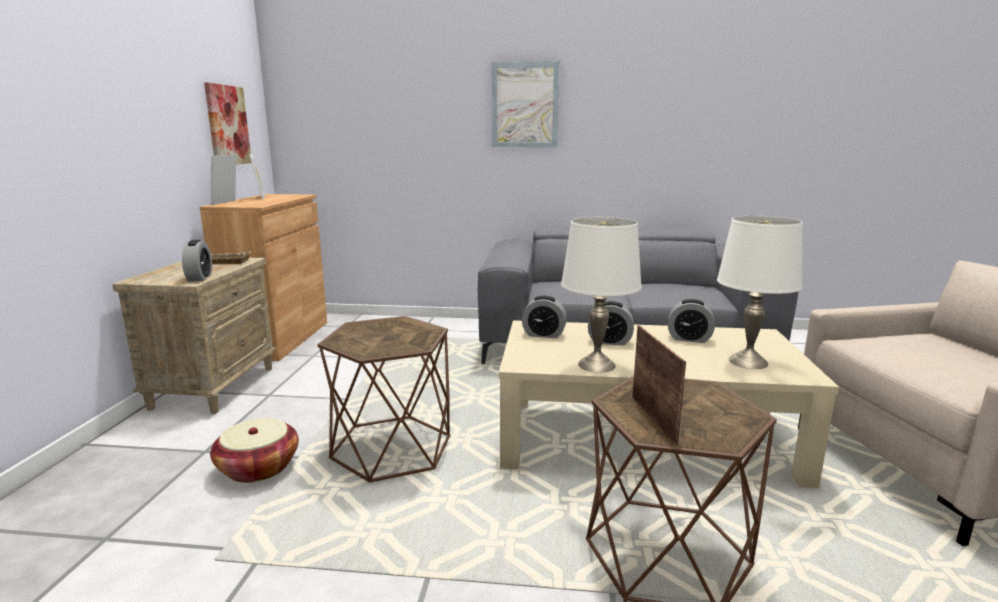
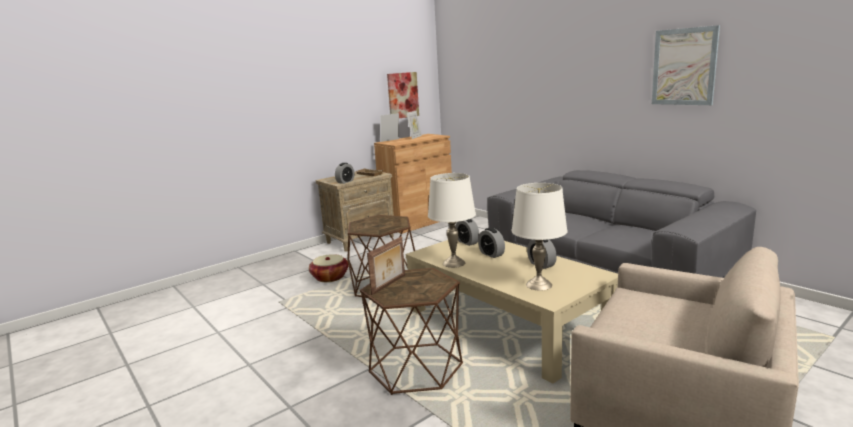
camera: 45 degrees right, 0 degrees up
picture [492,61,560,147] -> picture moved to [652,25,720,105]

